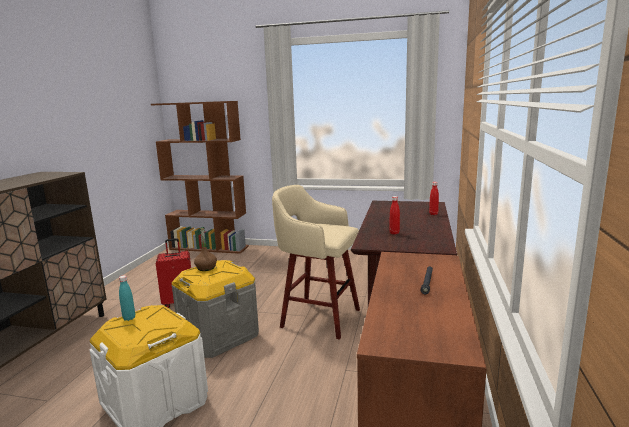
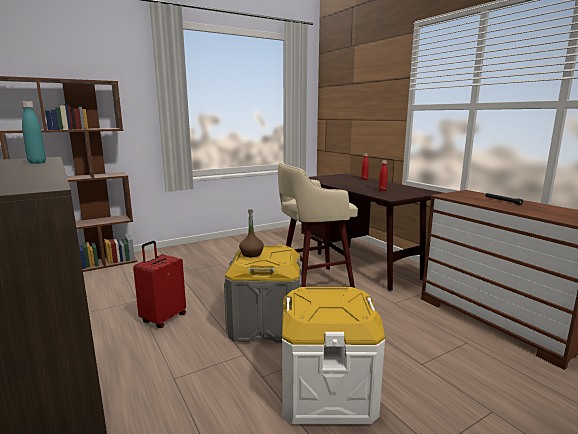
camera: 45 degrees left, 0 degrees up
turquoise bottle [119,275,135,321] -> turquoise bottle moved to [22,101,46,164]

